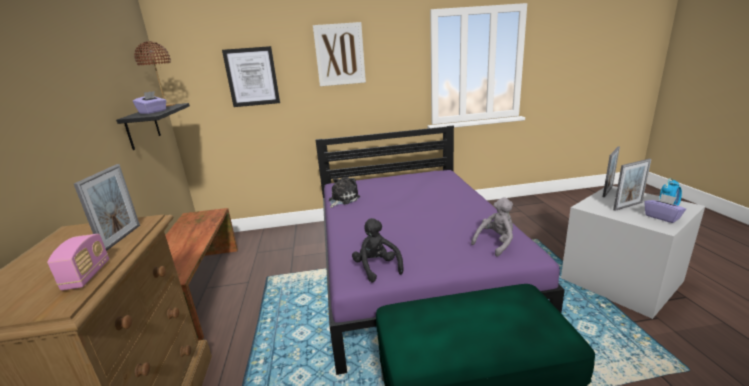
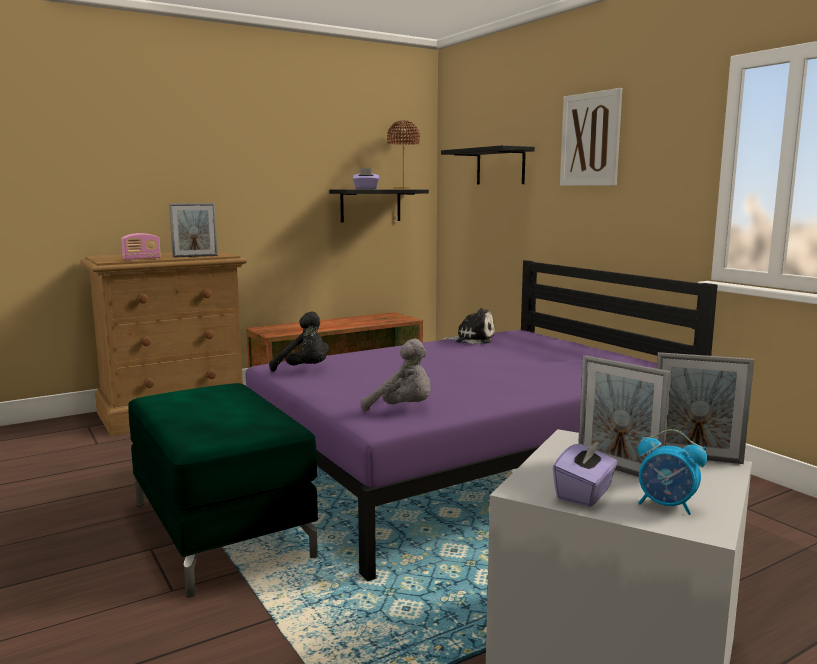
camera: 65 degrees right, 10 degrees down
picture [222,46,280,107] -> black shelf [441,145,535,185]
black plush toy [352,218,404,282] -> black plush toy turned 75 degrees clockwise [269,312,329,372]

